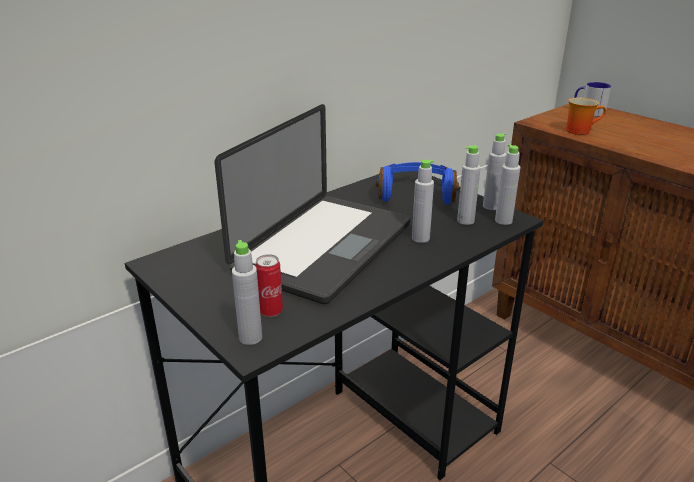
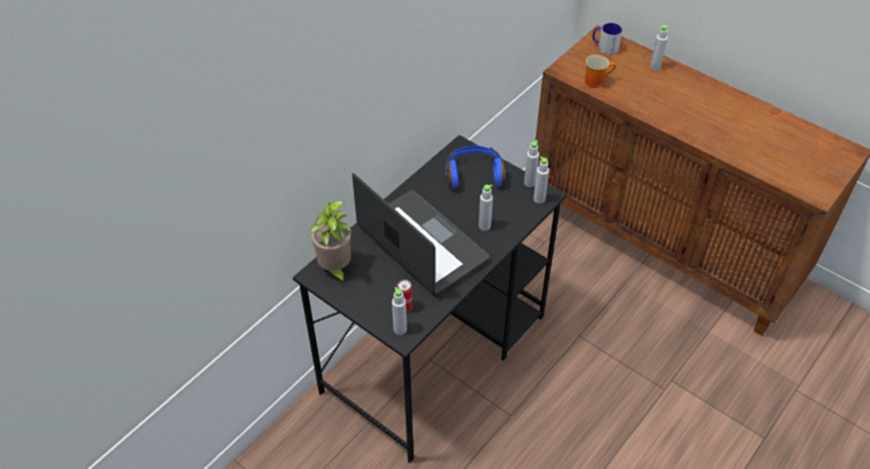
camera: 10 degrees left, 20 degrees up
laptop [215,104,410,304] -> laptop turned 60 degrees counterclockwise [352,173,490,296]
grey bottle [457,145,481,225] -> grey bottle moved to [650,25,668,71]
none -> potted plant [309,201,352,285]

